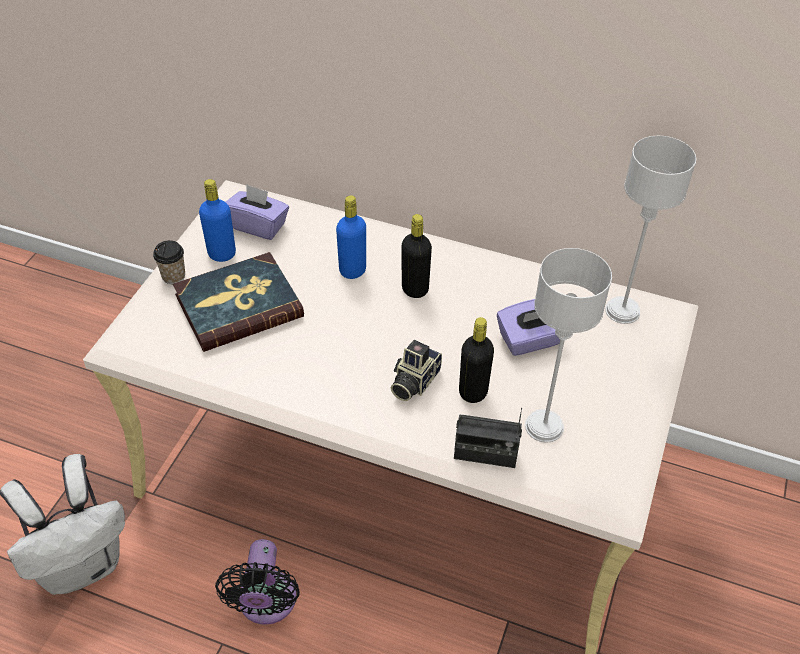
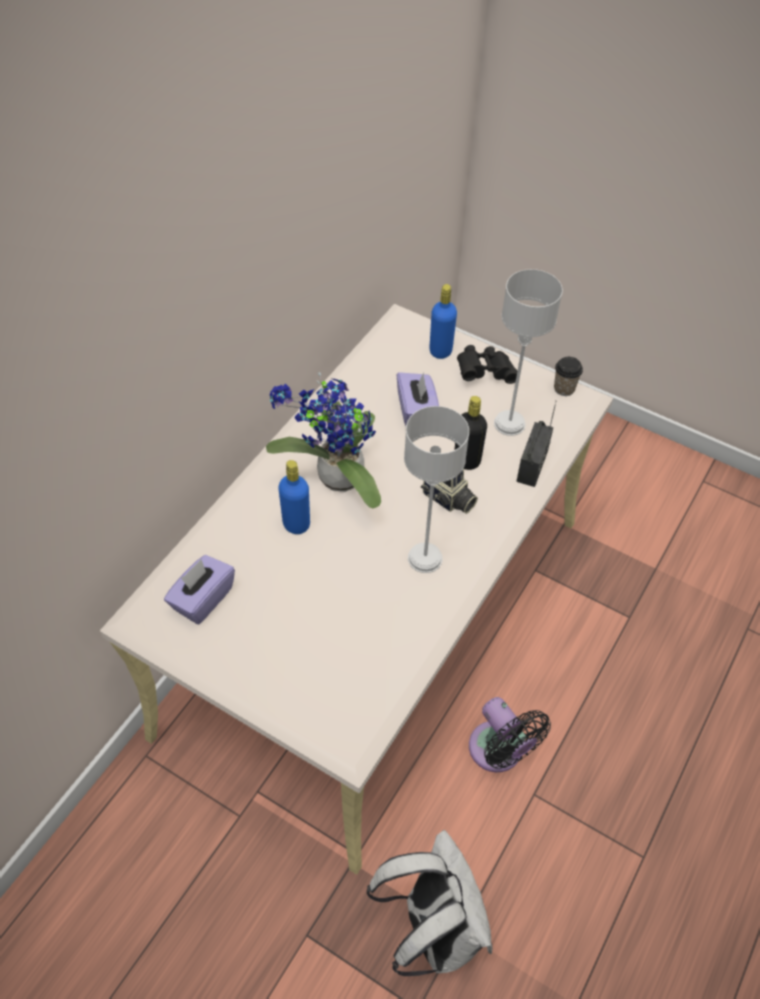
camera: 80 degrees left, 5 degrees up
cup [153,240,185,284] -> cup moved to [554,357,583,396]
book [173,252,304,352] -> none
blue bottle [199,179,236,262] -> blue bottle moved to [429,284,457,359]
black fan [215,539,300,625] -> black fan turned 45 degrees clockwise [469,697,551,773]
black bottle [402,214,432,298] -> potted plant [266,372,381,508]
grey table lamp [605,136,696,324] -> grey table lamp moved to [404,406,469,573]
none -> black binoculars [457,345,517,384]

